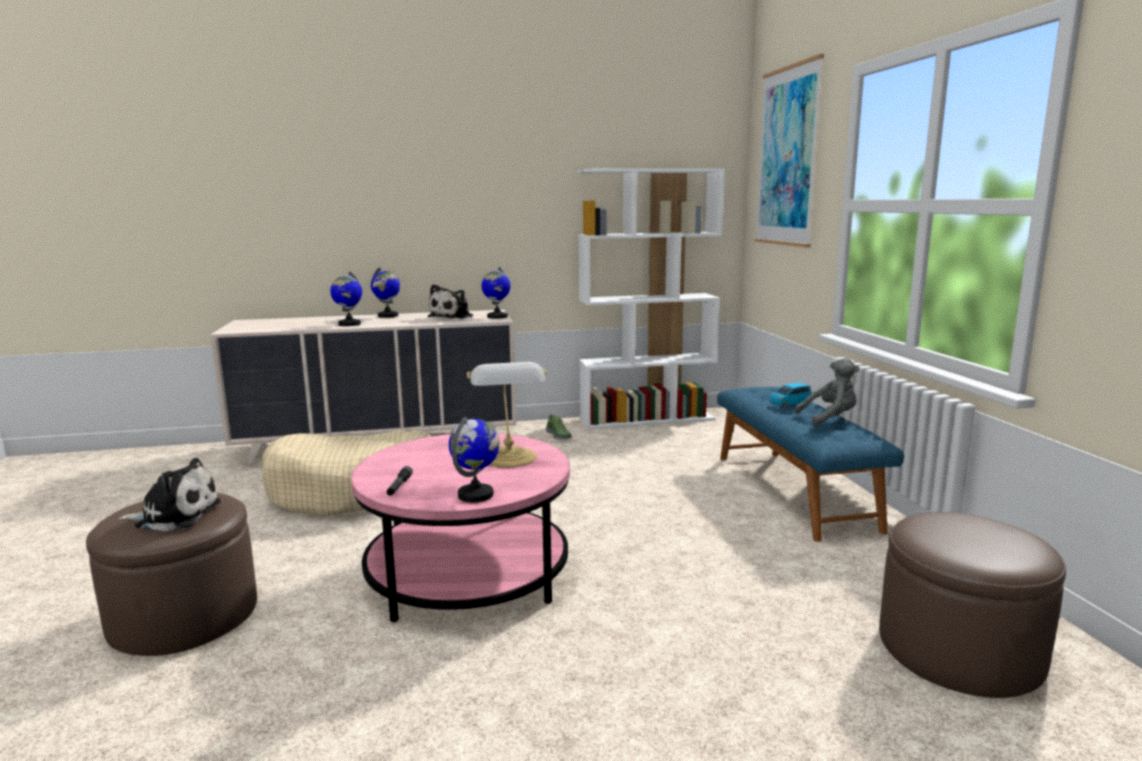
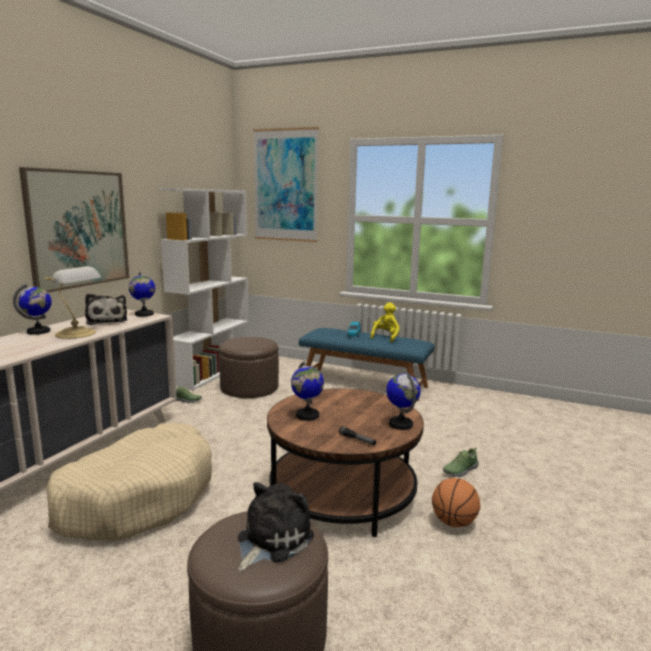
camera: 55 degrees left, 0 degrees up
globe [330,272,362,326] -> globe moved to [291,361,324,421]
pink coffee table [351,433,570,622] -> brown coffee table [267,388,424,537]
table lamp [467,362,547,468] -> table lamp moved to [43,266,101,339]
grey plush toy [794,358,860,427] -> yellow plush toy [370,302,400,342]
brown ottoman [879,512,1066,698] -> brown ottoman moved to [219,337,279,398]
none -> picture [19,167,129,292]
none -> basketball [432,478,480,527]
none -> shoe [443,448,479,477]

